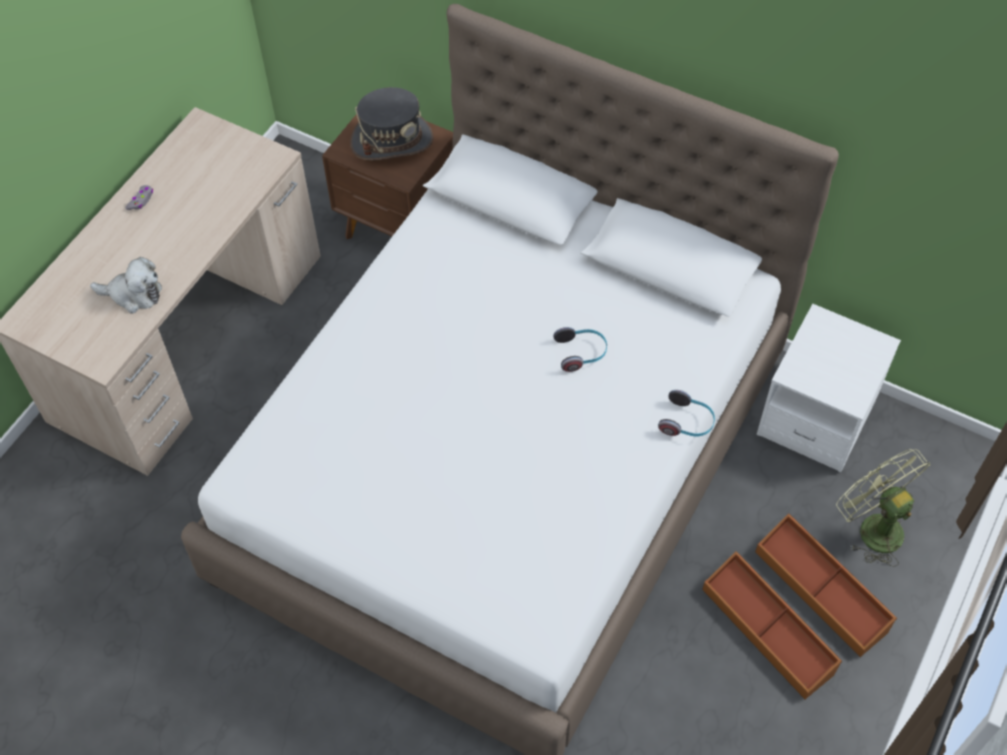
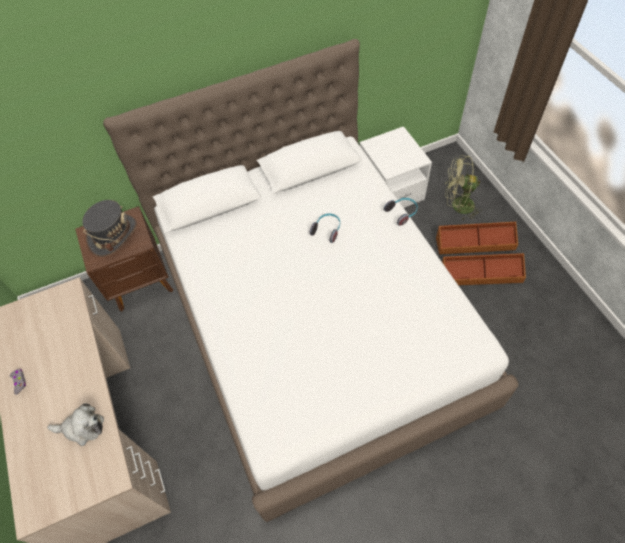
camera: 50 degrees left, 0 degrees up
plush toy [90,257,162,313] -> plush toy turned 45 degrees clockwise [47,403,104,446]

